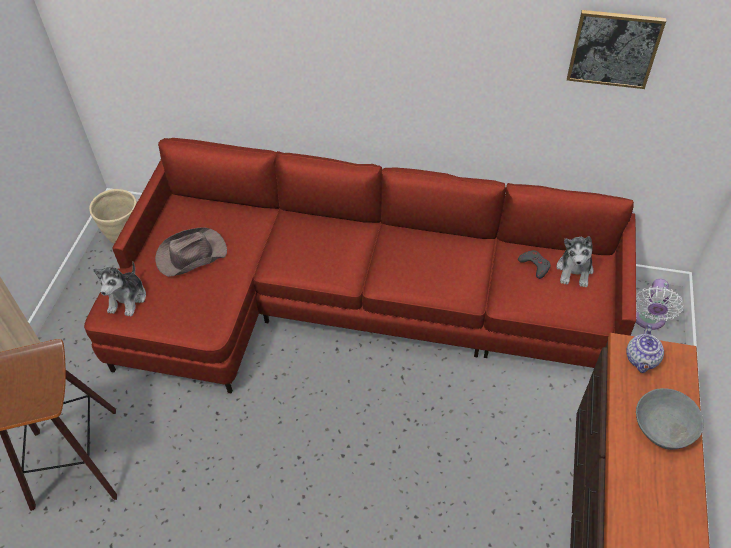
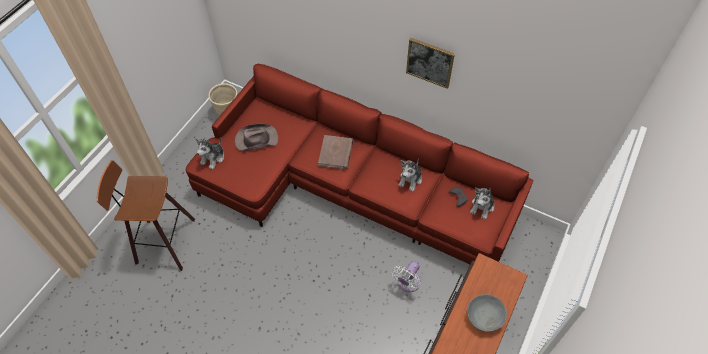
camera: 15 degrees right, 5 degrees up
picture [567,10,666,89] -> picture moved to [406,38,455,89]
teapot [627,325,664,373] -> none
white fan [636,279,684,330] -> white fan moved to [392,261,421,292]
none -> brown book [318,135,353,170]
none -> plush toy [398,158,422,192]

